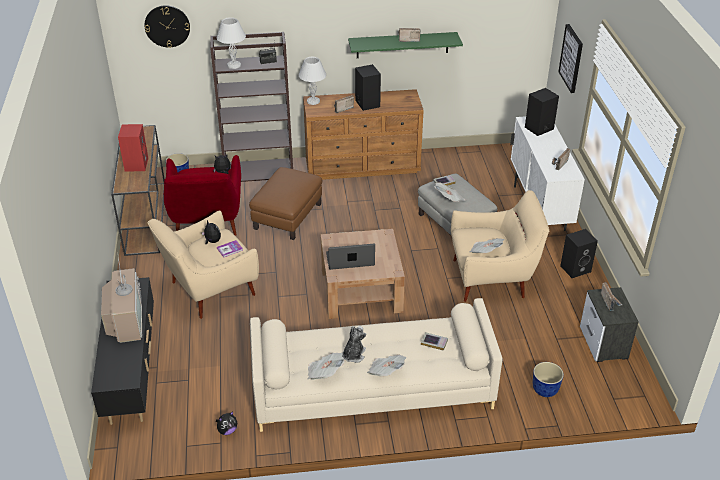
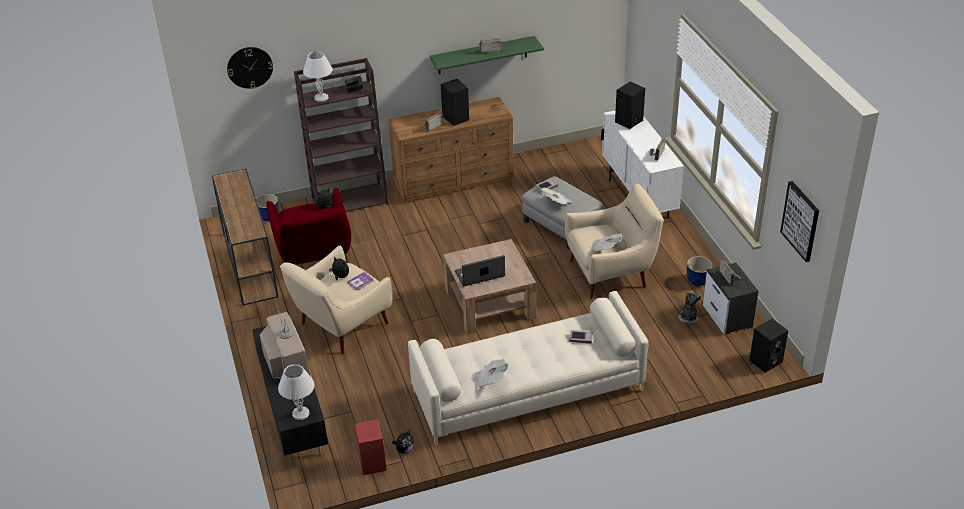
camera: 10 degrees left, 0 degrees up
red speaker [118,124,148,172] -> red speaker moved to [355,419,387,475]
brown ottoman [249,167,322,240] -> none
white table lamp [299,57,326,105] -> white table lamp moved to [278,364,314,420]
plush toy [342,326,366,363] -> plush toy moved to [679,292,701,323]
newspaper [367,355,406,377] -> none
planter [533,362,564,397] -> planter moved to [687,256,713,286]
picture [558,24,583,93] -> picture moved to [780,181,819,262]
black speaker [560,229,598,278] -> black speaker moved to [749,319,788,373]

